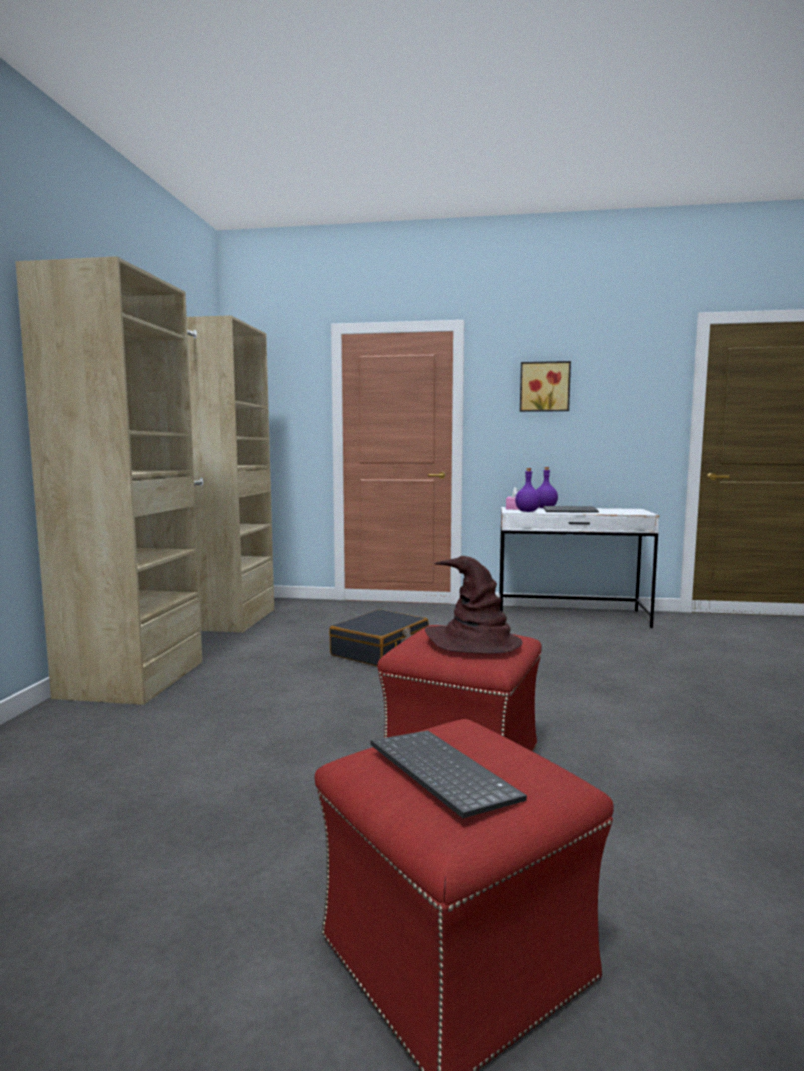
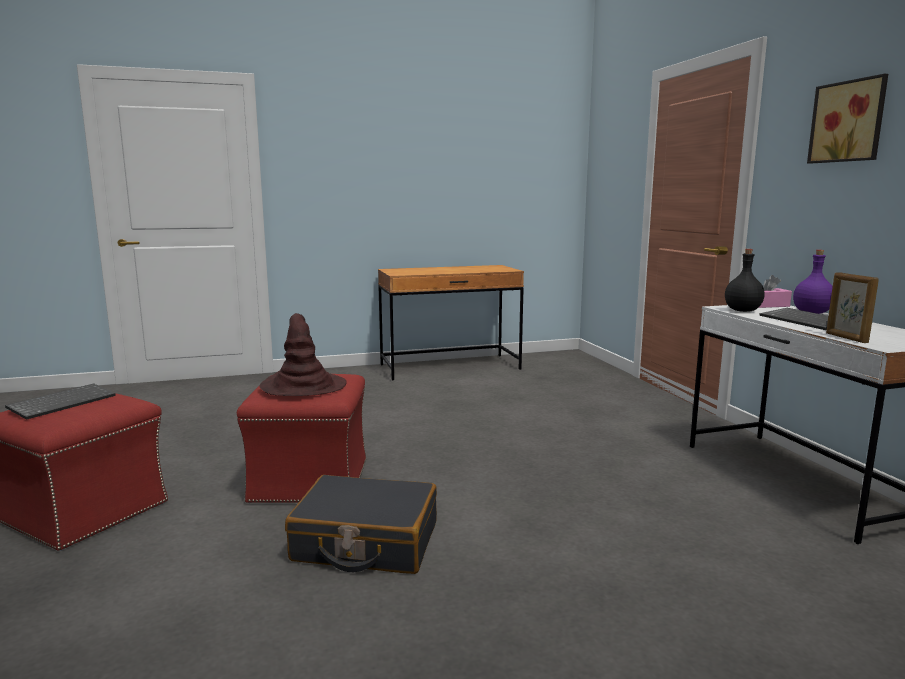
camera: 65 degrees right, 5 degrees up
beige wardrobe [15,256,274,705] -> brown desk [378,265,524,381]
black suitcase [329,609,429,667] -> black suitcase moved to [285,475,437,574]
purple bottle [515,468,541,512] -> black bottle [725,249,765,312]
none -> picture frame [826,272,879,343]

